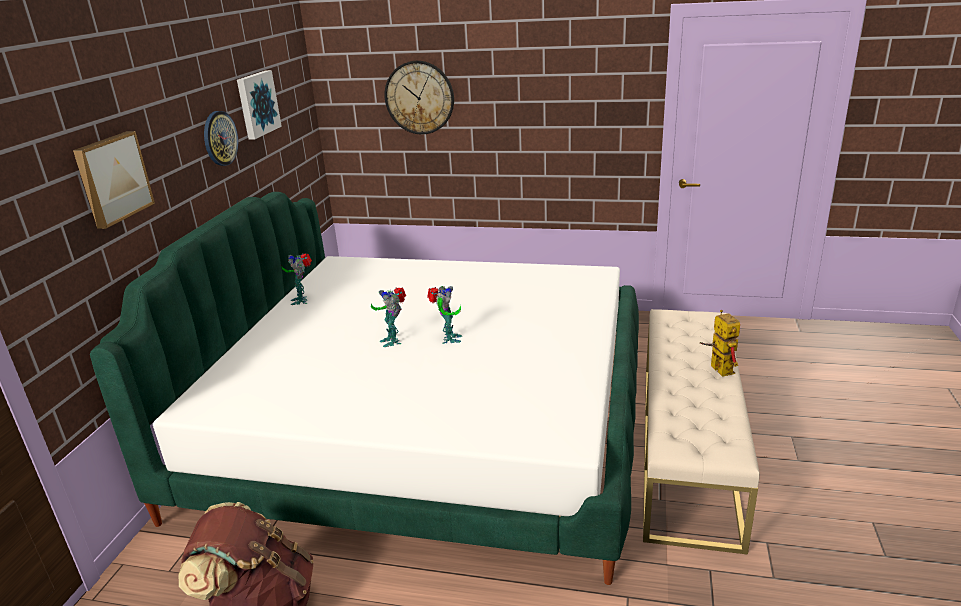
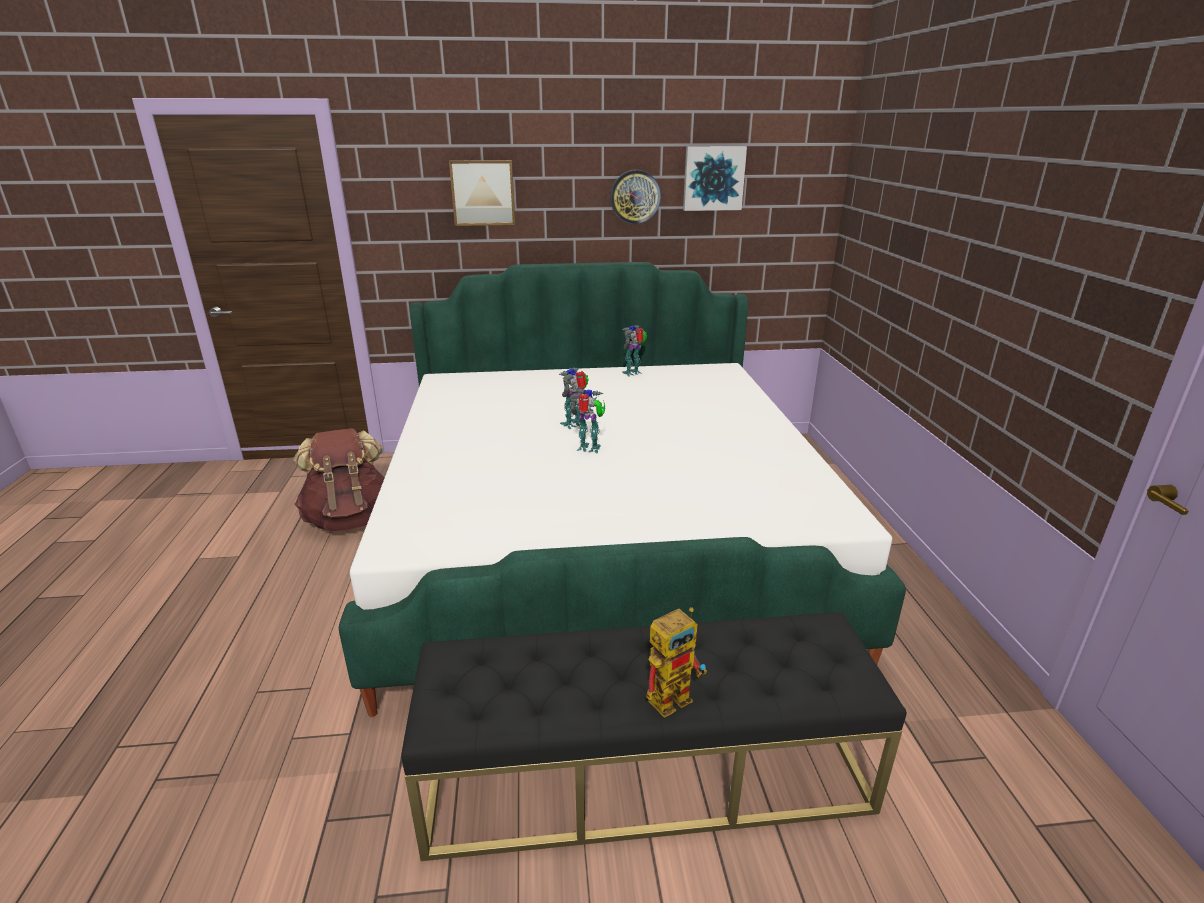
camera: 70 degrees right, 0 degrees up
wall clock [385,61,454,134] -> none
toy robot [427,286,462,344] -> toy robot turned 150 degrees counterclockwise [570,389,605,453]
beige bench [643,309,760,555] -> black bench [401,612,907,861]

